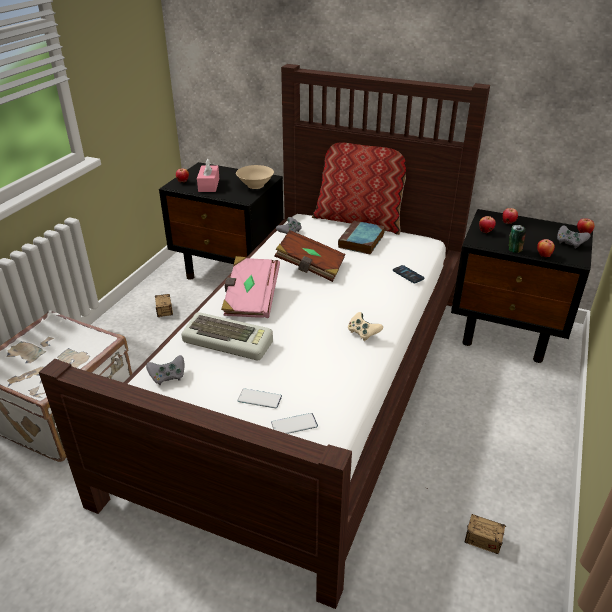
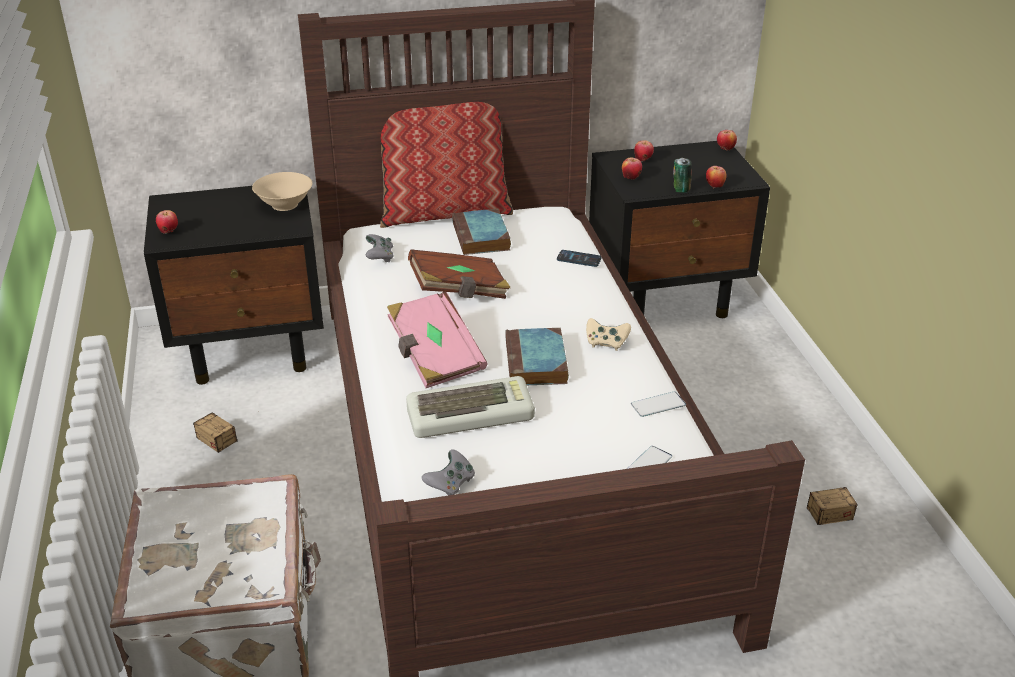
camera: 35 degrees left, 0 degrees up
pink tissue box [197,158,219,192] -> none
phone [237,389,282,408] -> phone moved to [631,392,686,417]
grey game controller [557,225,591,249] -> none
none -> book [505,328,569,385]

